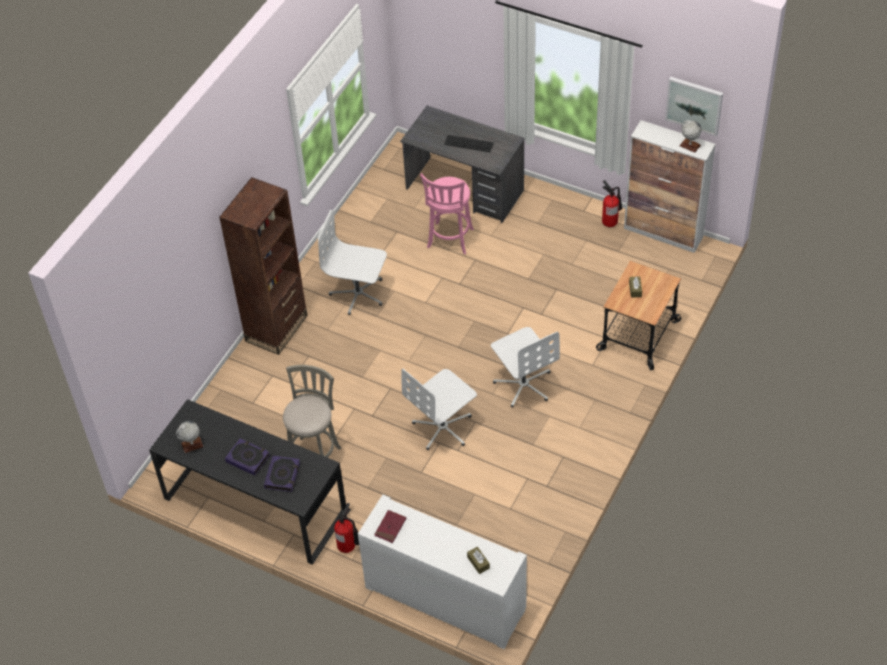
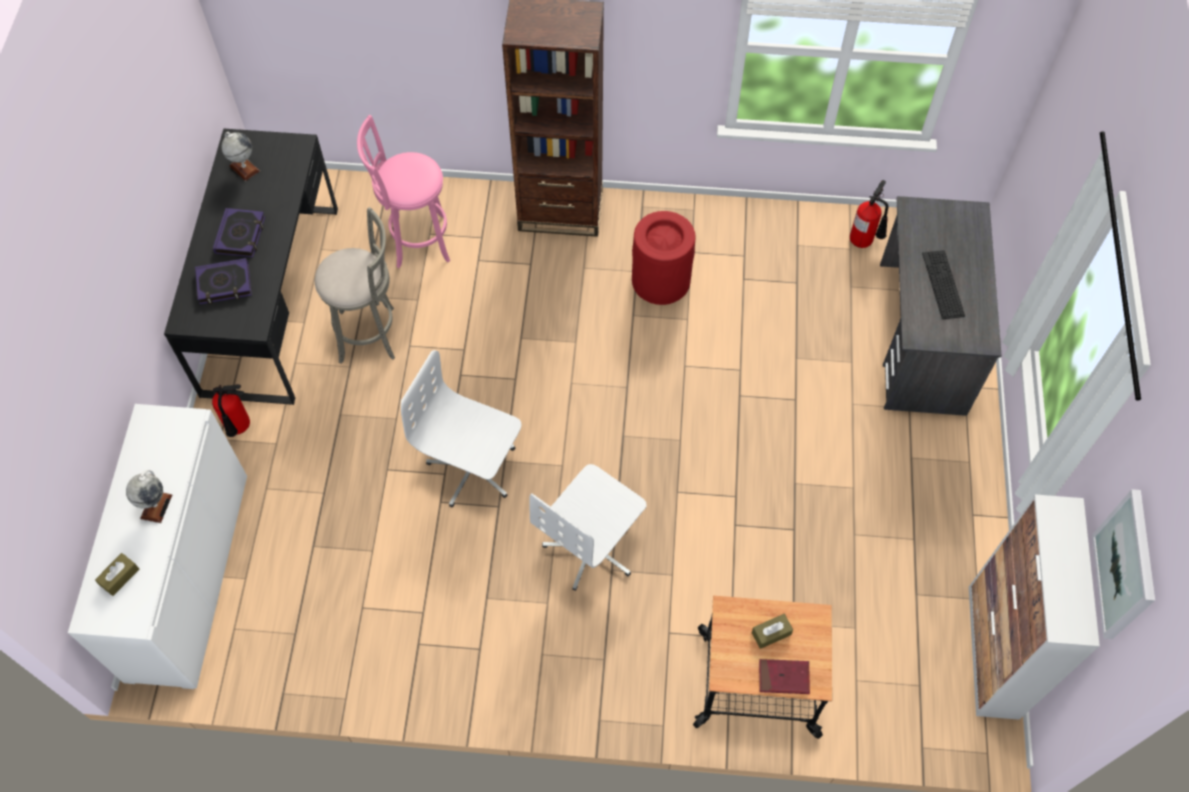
camera: 65 degrees right, 10 degrees up
white office chair [318,210,387,315] -> red trash can [632,211,695,305]
red book [374,510,406,543] -> red book moved to [759,659,810,694]
pink stool [420,173,474,254] -> pink stool moved to [357,115,450,268]
fire extinguisher [602,180,622,227] -> fire extinguisher moved to [850,180,889,248]
globe [679,120,702,153] -> globe moved to [126,470,172,523]

